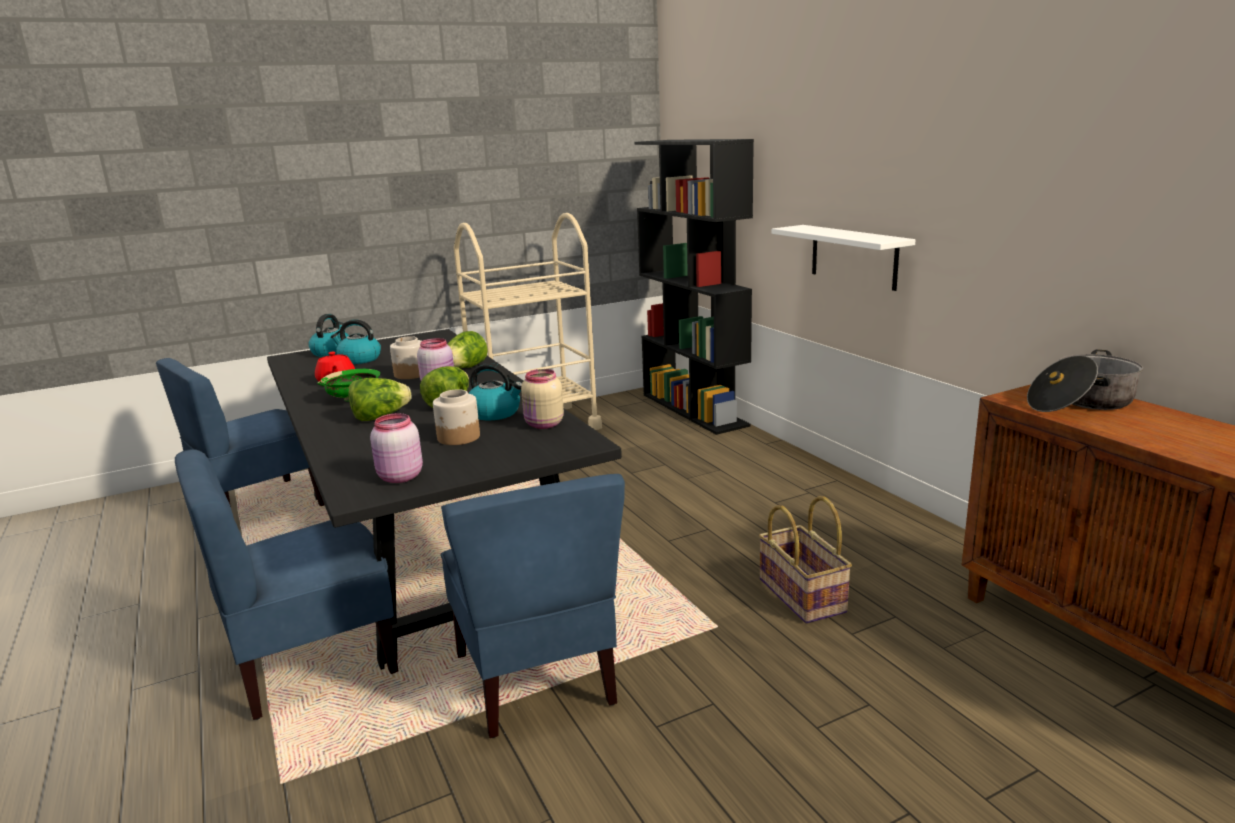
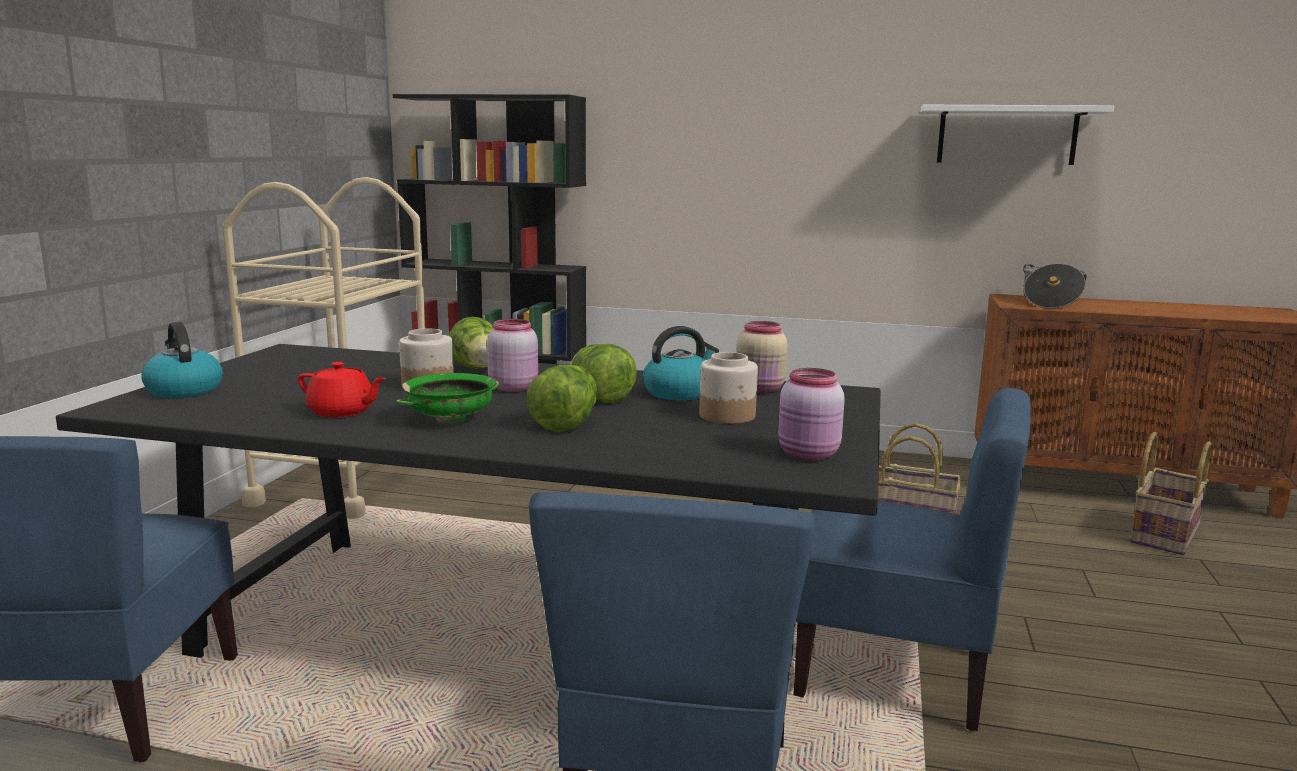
camera: 50 degrees left, 5 degrees down
kettle [331,319,381,364] -> none
white shelf [772,225,915,291] -> white shelf moved to [920,105,1114,165]
none -> basket [1130,432,1211,555]

